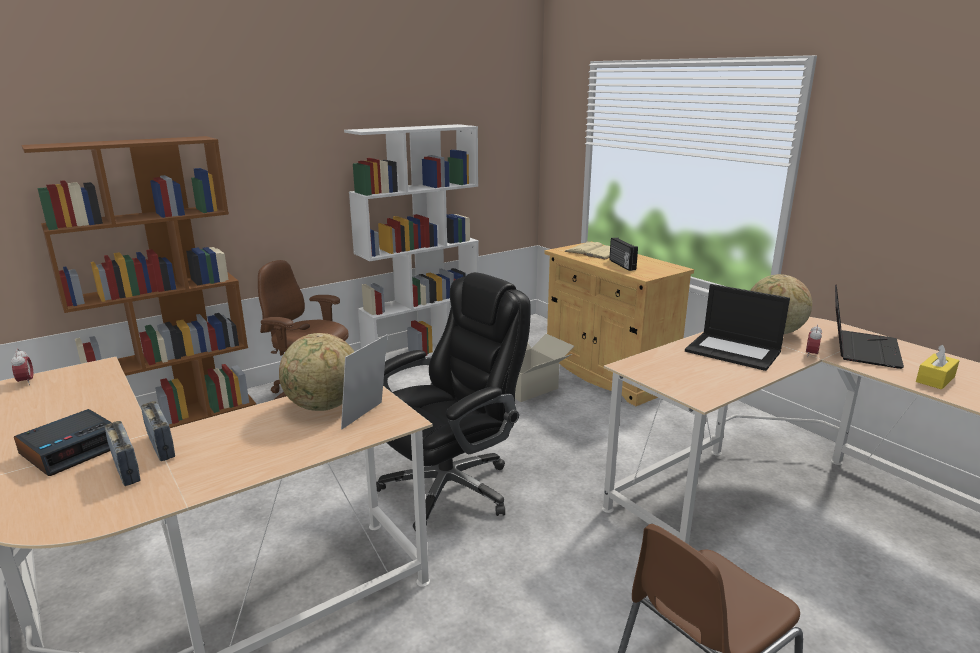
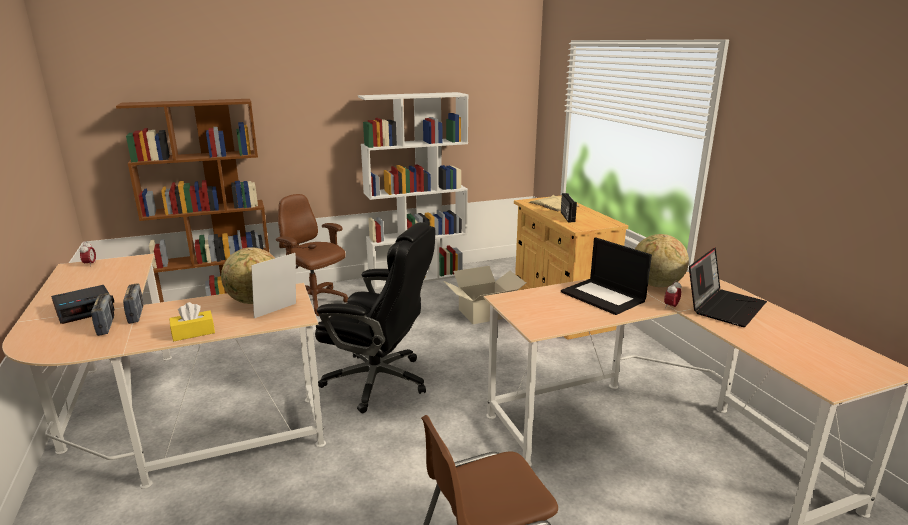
camera: 15 degrees right, 0 degrees up
black office chair [376,272,531,531] -> black office chair turned 45 degrees clockwise [315,222,435,413]
yellow tissue box [916,345,960,389] -> yellow tissue box moved to [169,302,215,341]

